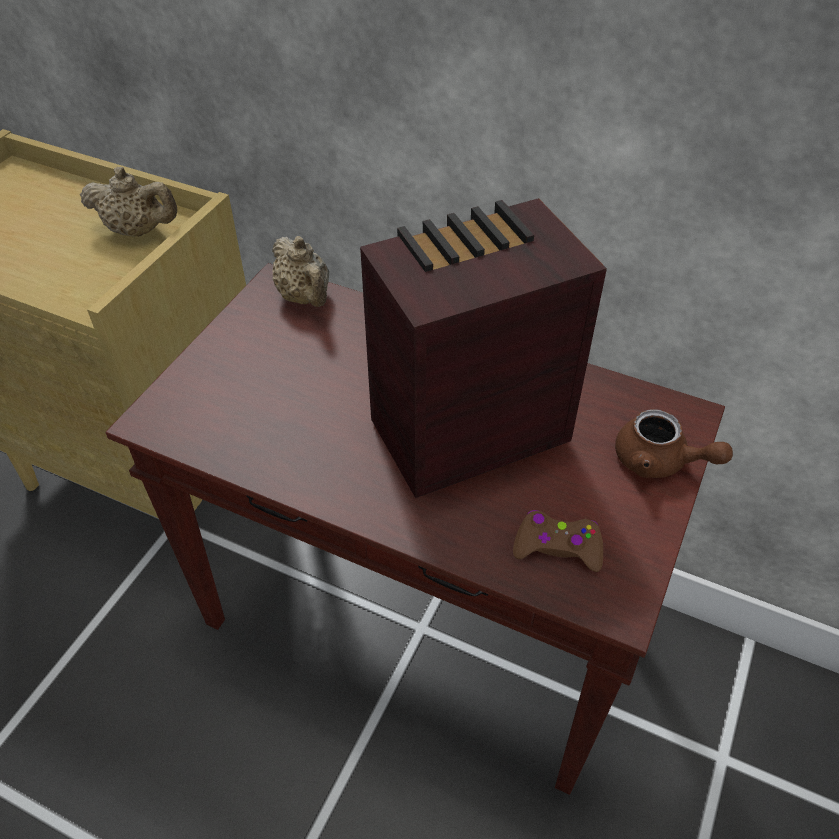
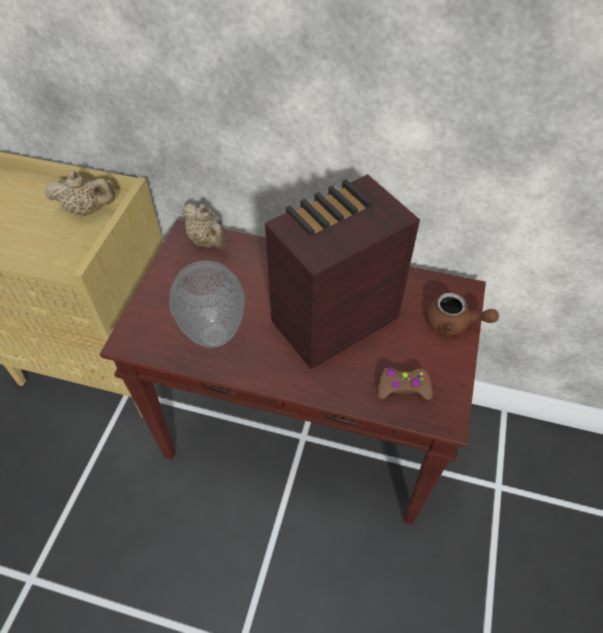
camera: 10 degrees left, 5 degrees up
none -> vase [169,261,245,348]

